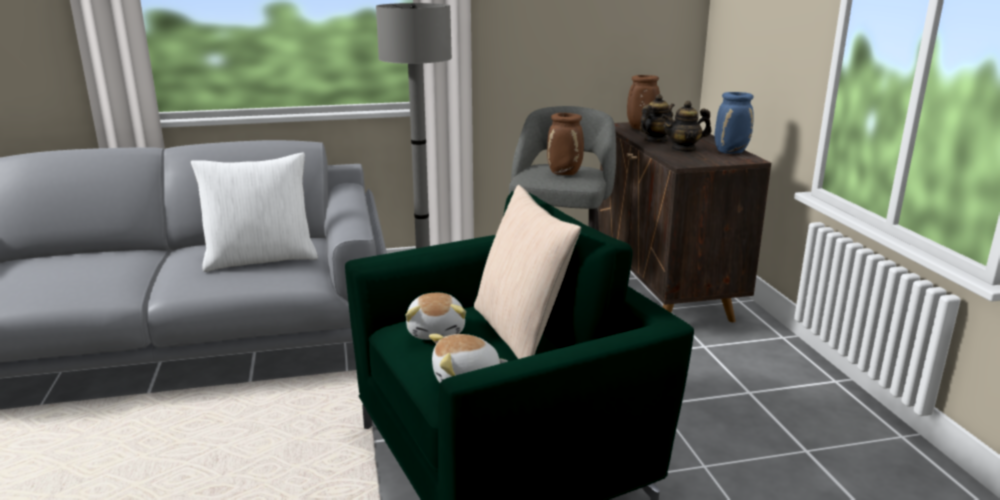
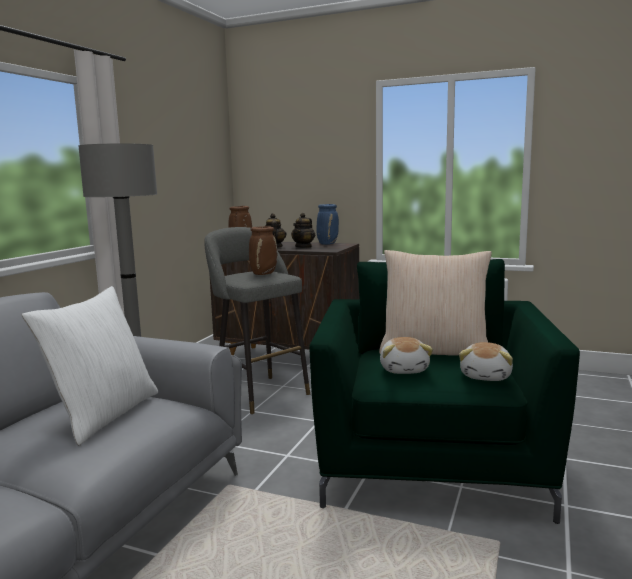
camera: 55 degrees left, 10 degrees down
plush toy [406,293,466,340] -> plush toy turned 60 degrees clockwise [380,337,433,374]

